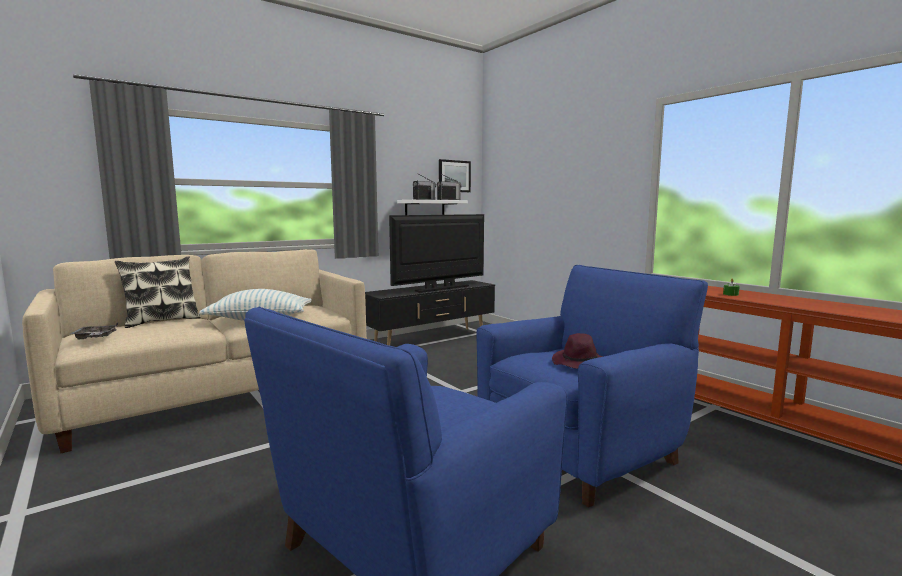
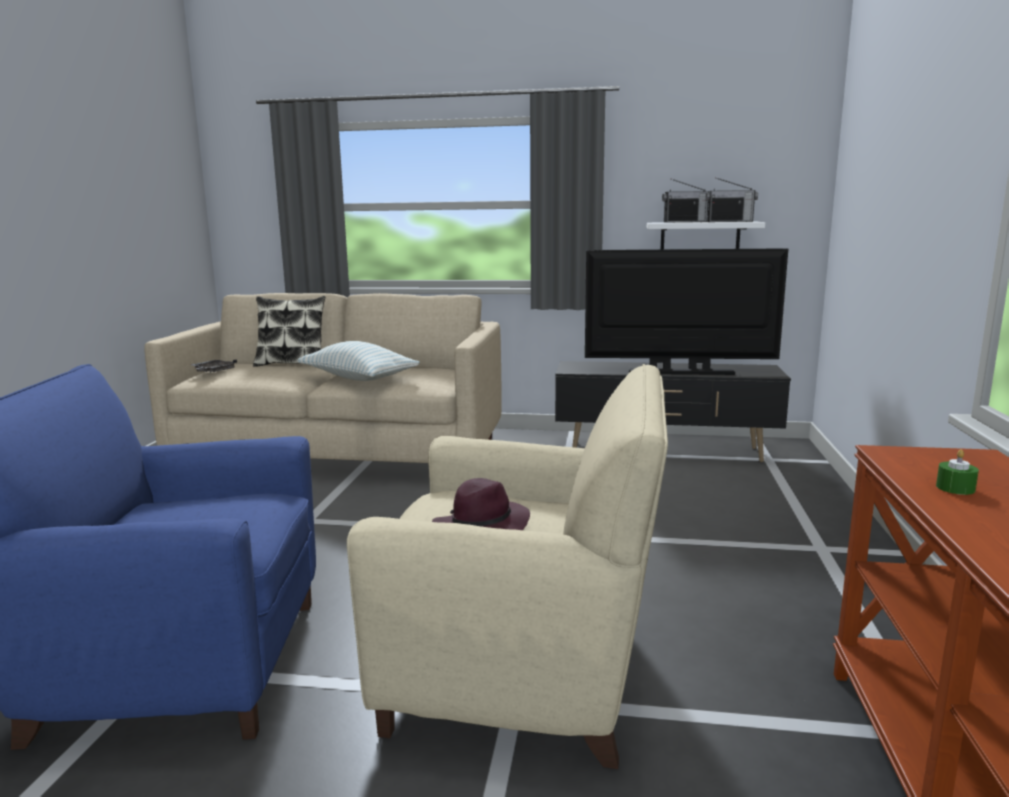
camera: 45 degrees right, 5 degrees up
picture [439,159,471,192] -> none
blue armchair [476,265,708,507] -> beige armchair [347,364,668,769]

